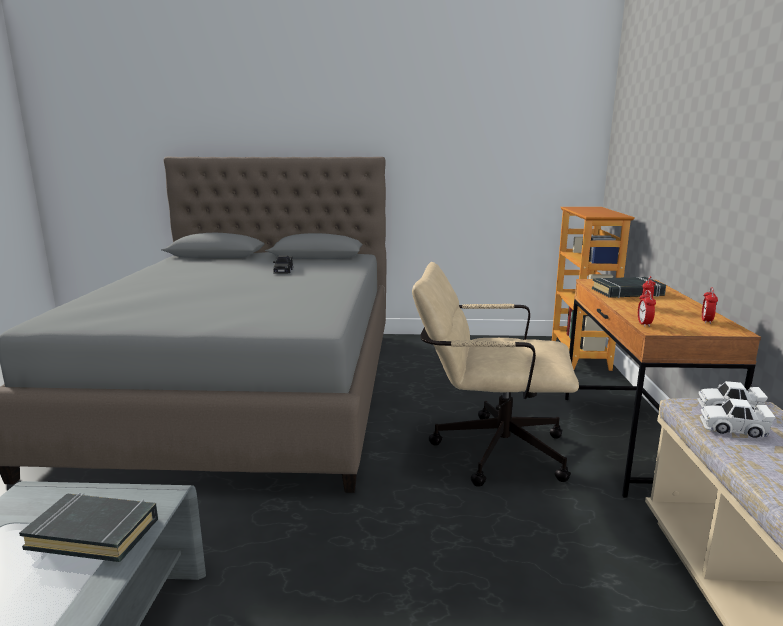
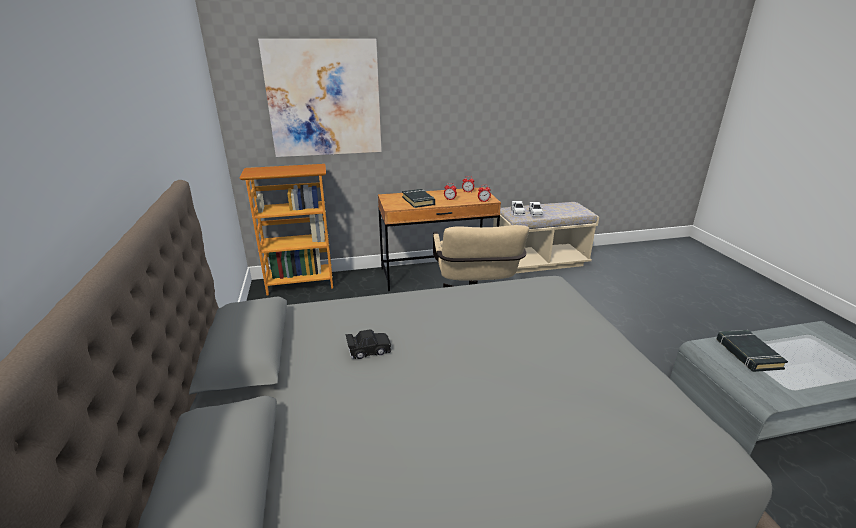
camera: 105 degrees left, 10 degrees up
none -> picture [258,39,382,157]

